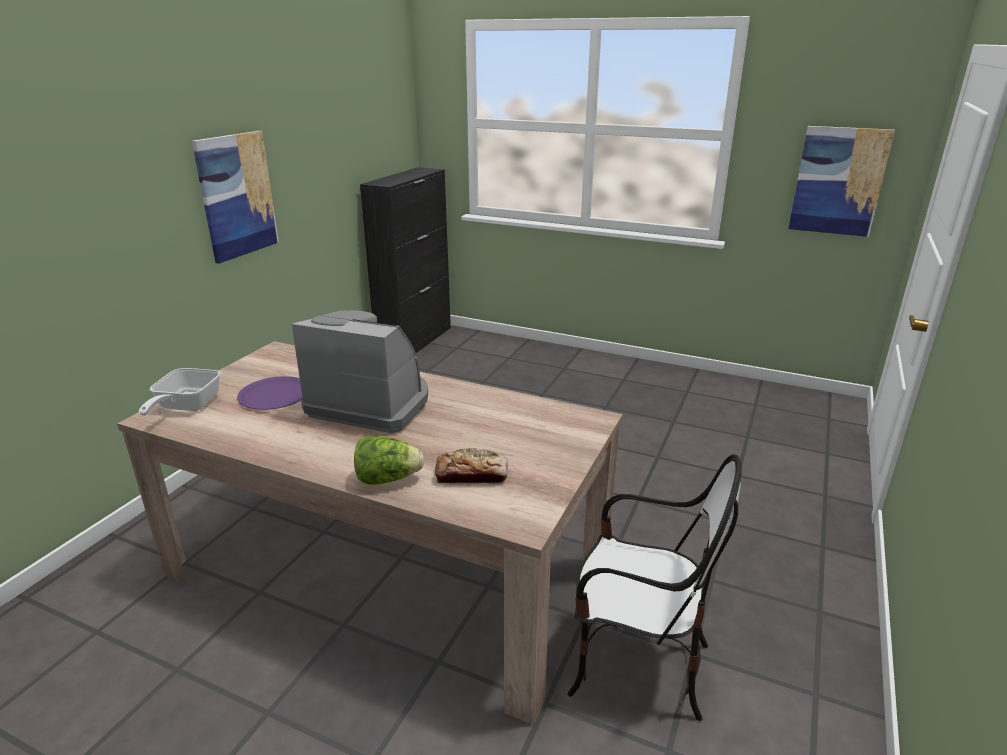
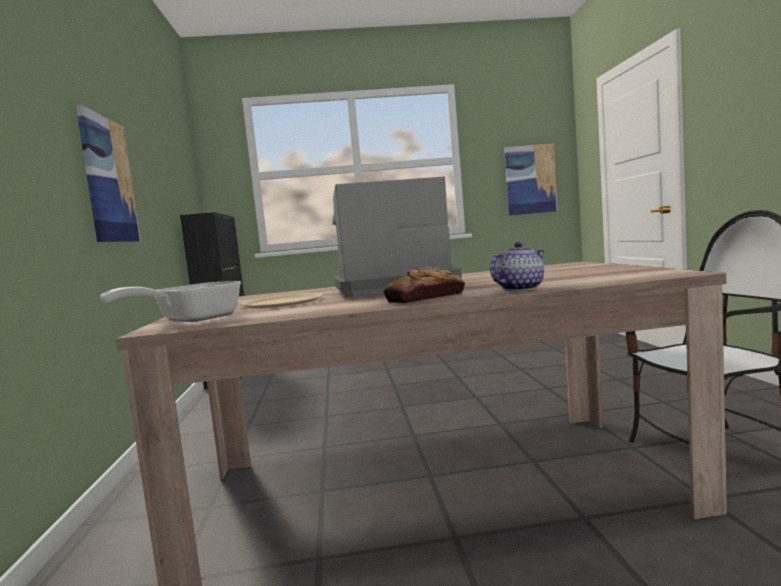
camera: 30 degrees left, 20 degrees down
frying pan [139,368,221,416] -> frying pan turned 60 degrees clockwise [100,281,241,322]
purple plate [237,376,303,410] -> beige plate [240,293,323,309]
lettuce [354,435,424,485] -> teapot [490,242,545,291]
bread [435,448,508,484] -> bread moved to [384,266,465,304]

